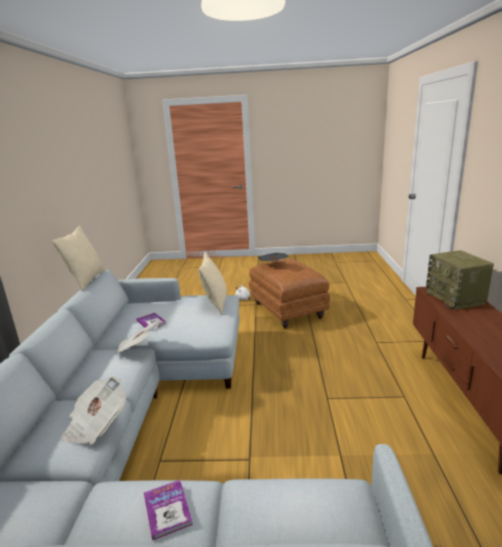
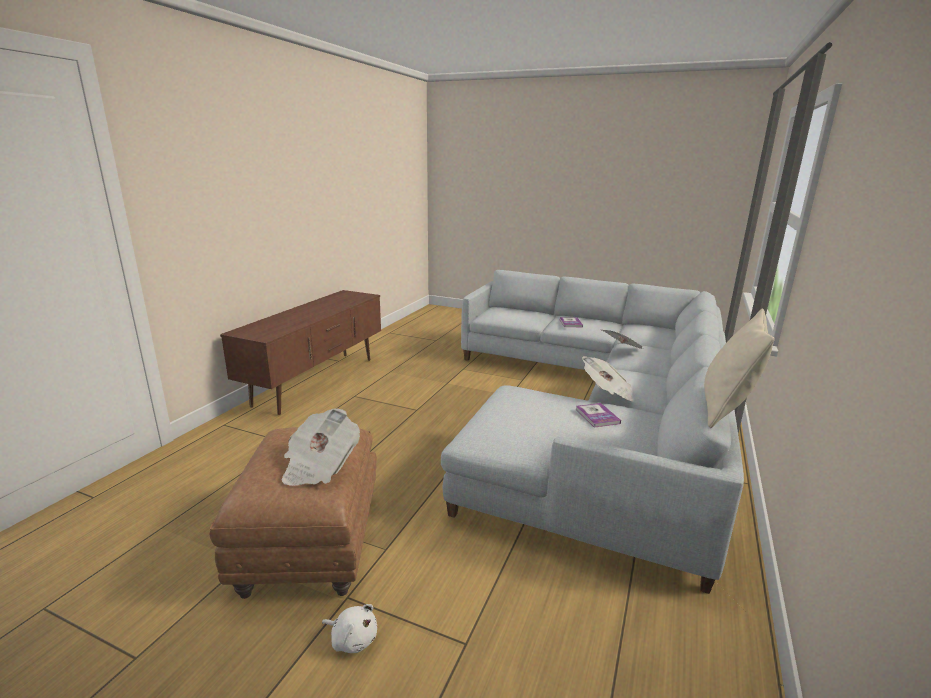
camera: 160 degrees left, 0 degrees up
beige pillow [199,252,227,315] -> none
radio [426,250,494,310] -> none

